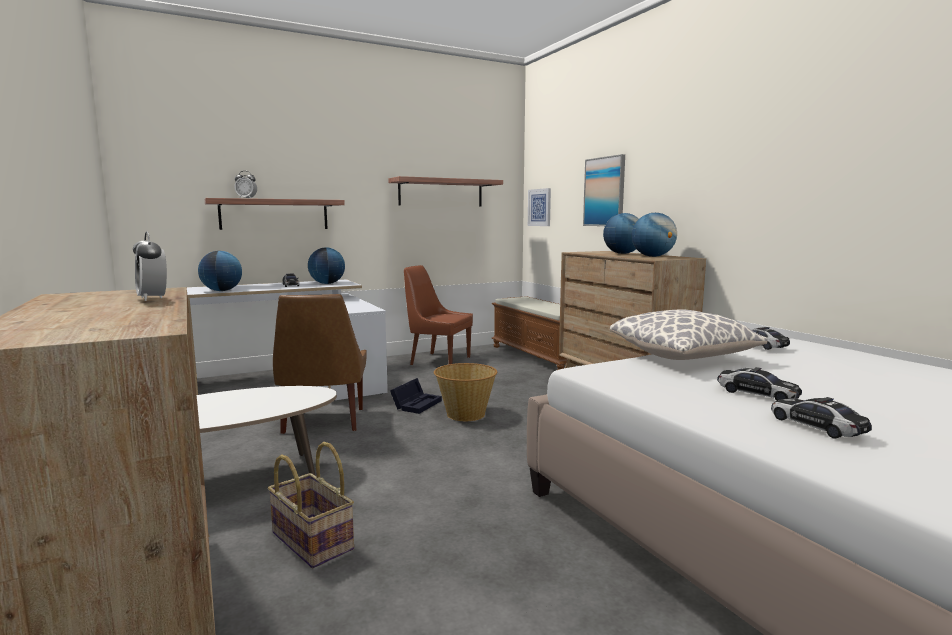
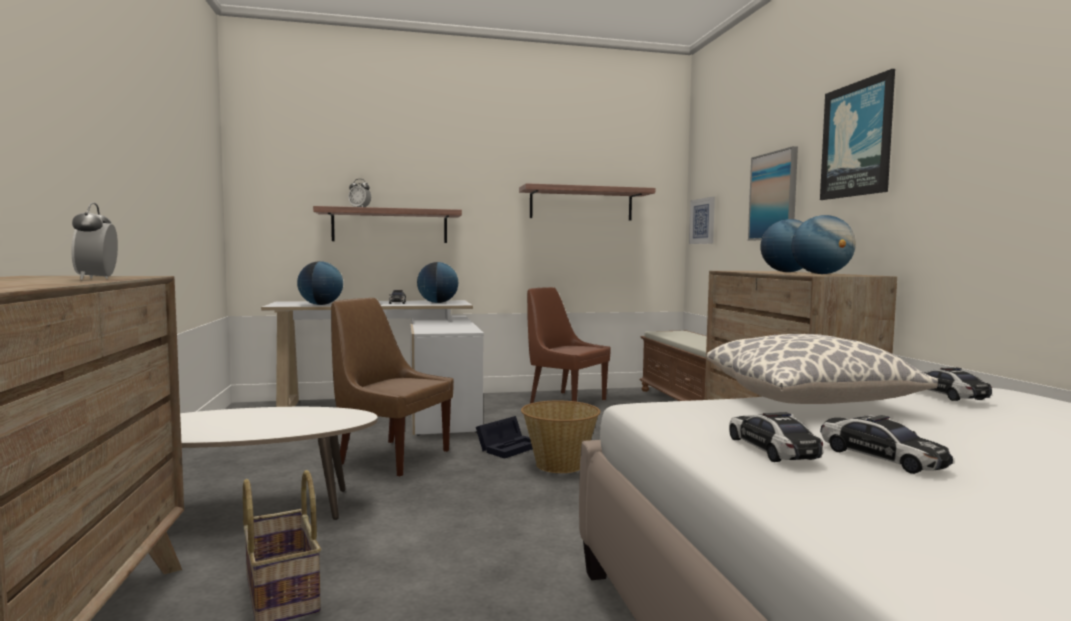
camera: 15 degrees right, 5 degrees down
brown chair [273,294,367,434] -> brown chair turned 105 degrees clockwise [331,298,454,477]
toy car [771,397,872,439] -> toy car moved to [729,412,823,462]
none -> picture [820,69,895,200]

